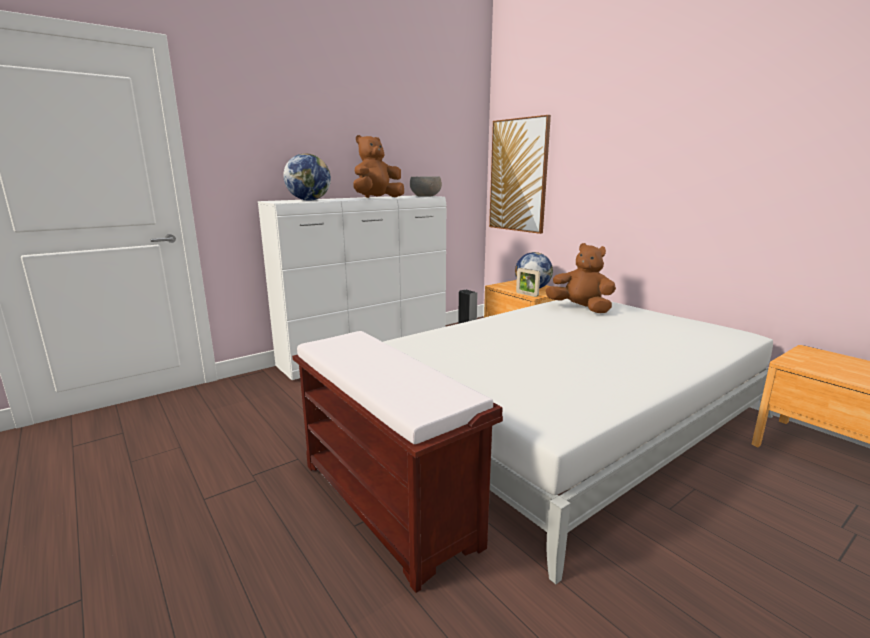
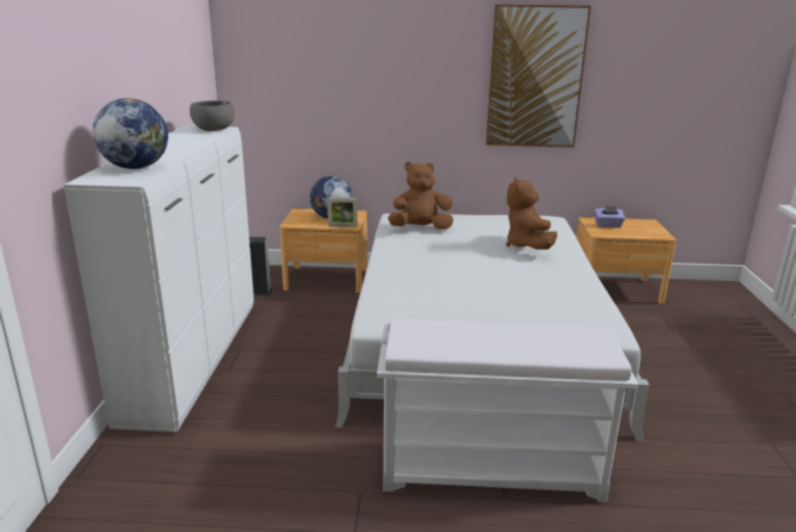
camera: 50 degrees left, 5 degrees up
brown bench [292,331,503,593] -> white bench [377,319,639,502]
brown plush toy [354,135,404,198] -> brown plush toy moved to [506,177,557,249]
picture [489,115,551,234] -> picture moved to [486,4,591,148]
none -> purple tissue box [594,206,625,228]

